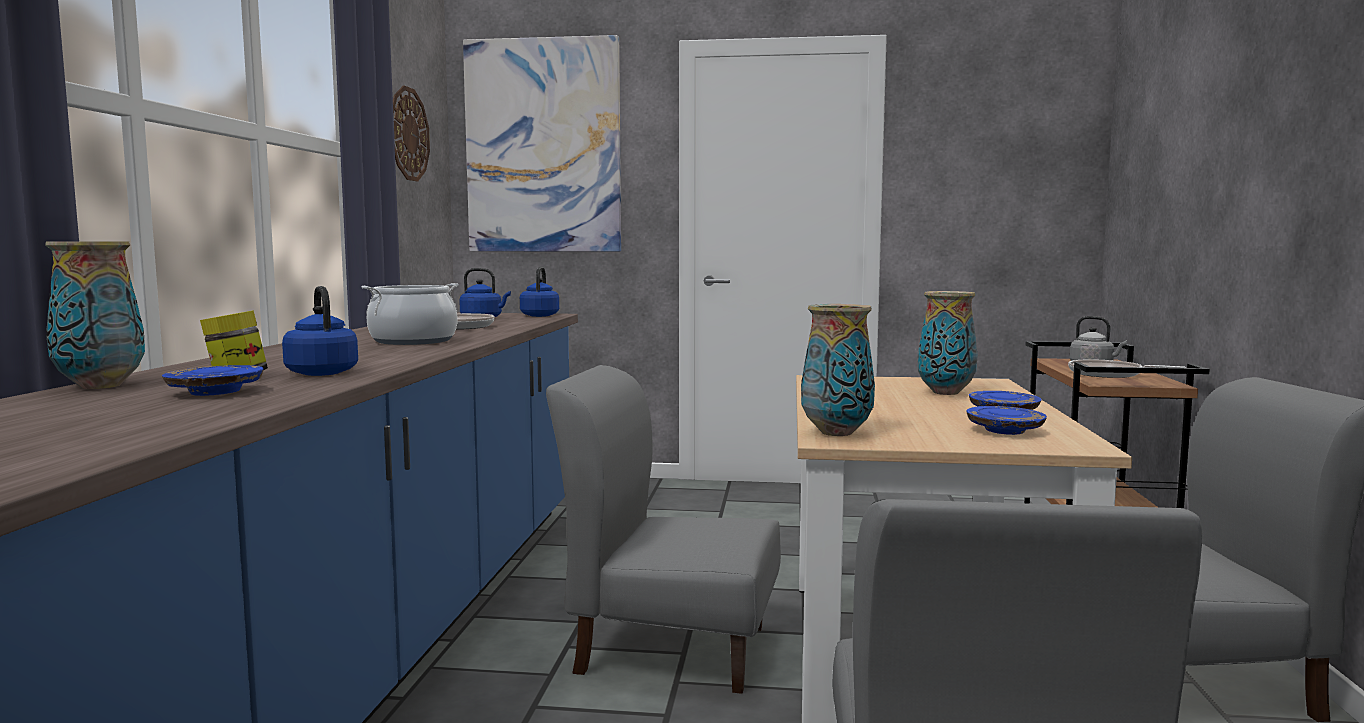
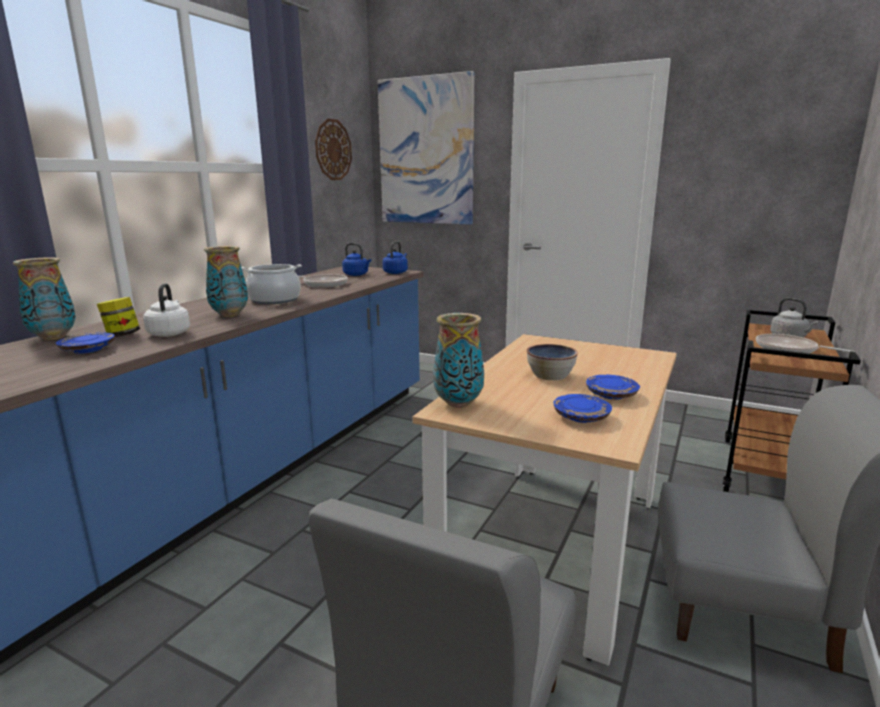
camera: 20 degrees right, 10 degrees up
blue kettle [282,286,358,376] -> white kettle [143,283,190,337]
grey chair [546,365,781,694] -> none
vase [917,291,978,395] -> vase moved to [204,246,248,317]
none -> bowl [527,344,578,380]

